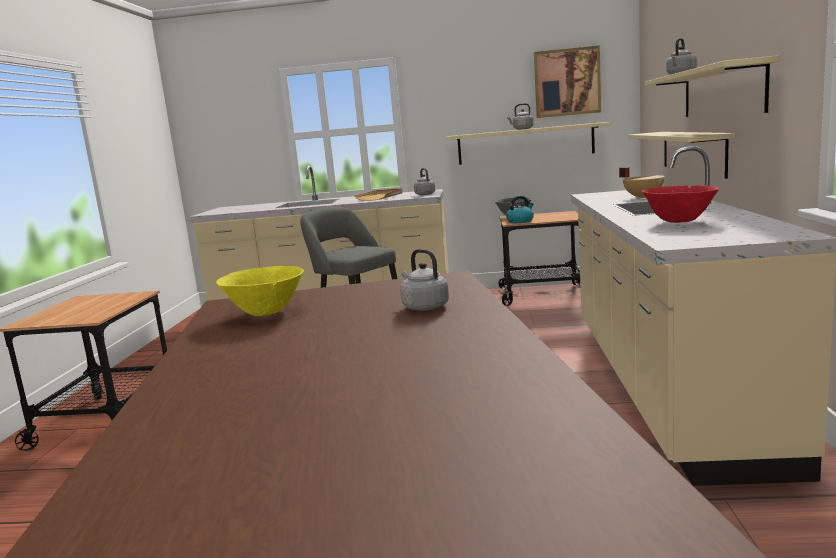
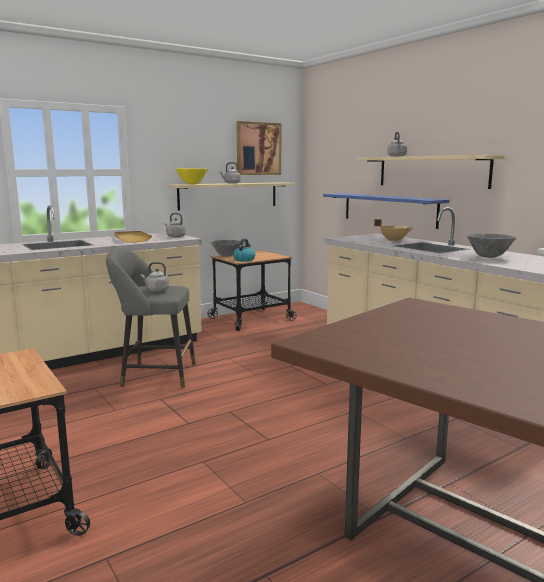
camera: 40 degrees left, 0 degrees up
yellow bowl [216,266,304,316] -> yellow bowl moved to [175,168,208,184]
grey kettle [400,249,449,311] -> grey kettle moved to [141,262,169,292]
beige shelf [628,132,735,179] -> blue shelf [323,193,449,229]
red bowl [642,185,719,223] -> grey bowl [466,234,517,258]

